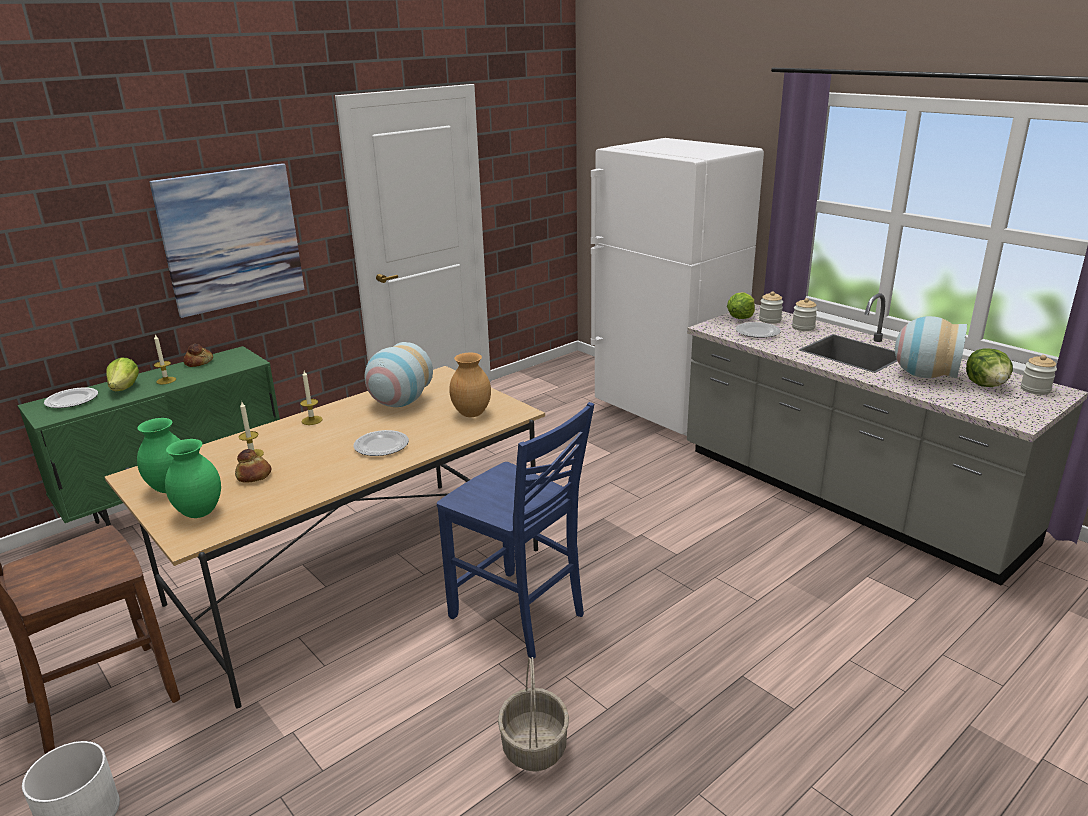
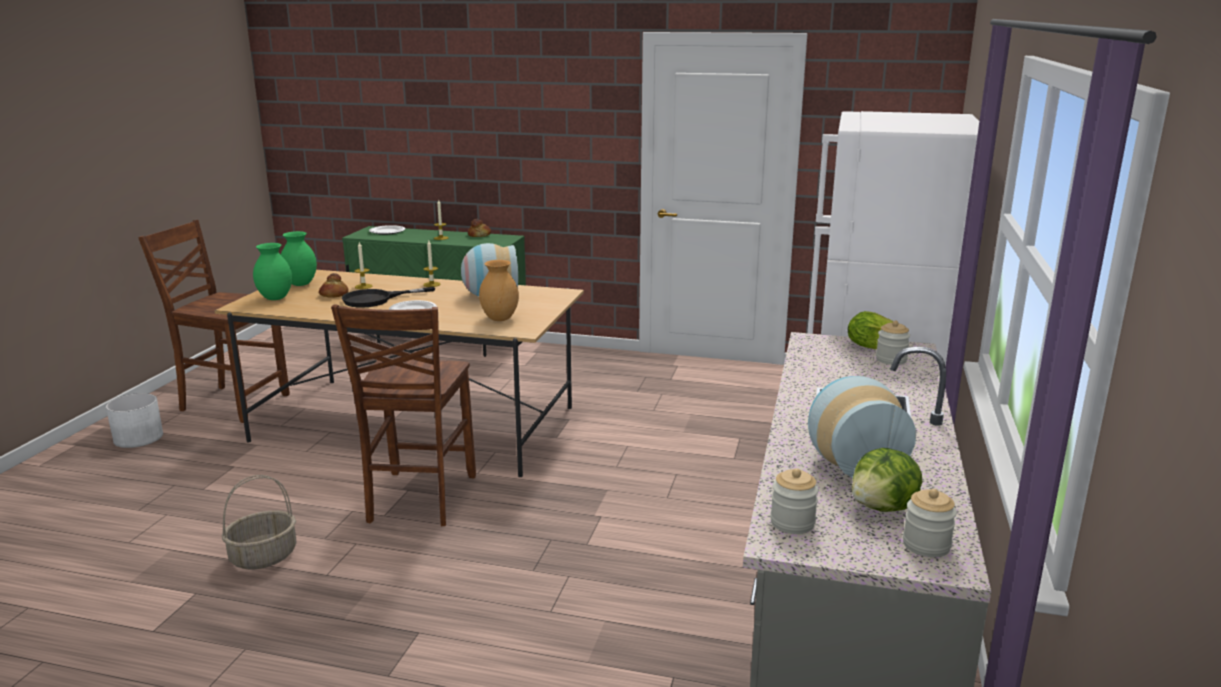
camera: 55 degrees right, 5 degrees down
lettuce [106,357,139,391] -> none
picture [149,163,304,318] -> none
blue chair [437,402,594,659] -> brown chair [331,305,476,526]
plate [736,322,781,338] -> none
jar [792,298,817,331] -> jar moved to [770,468,819,534]
none -> black frying pan [342,287,435,307]

